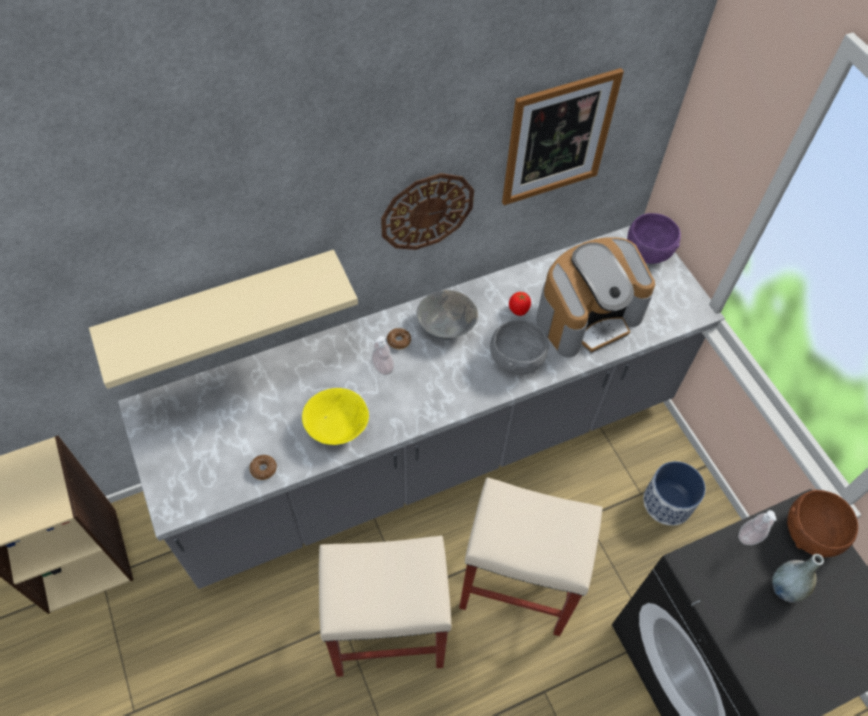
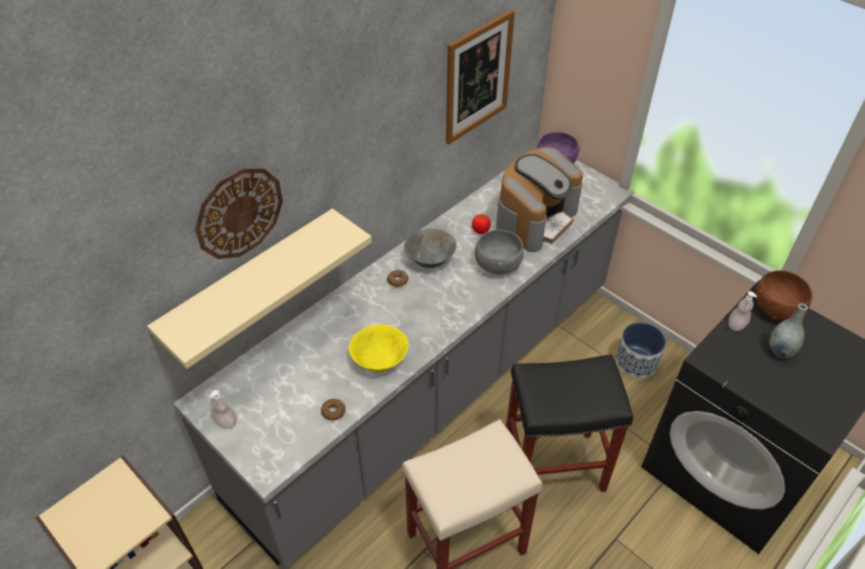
camera: 20 degrees left, 10 degrees down
soap dispenser [372,336,394,375] -> soap dispenser moved to [210,390,237,429]
wall clock [381,173,474,250] -> wall clock moved to [195,168,283,259]
beige stool [459,477,603,636] -> black stool [506,355,633,492]

